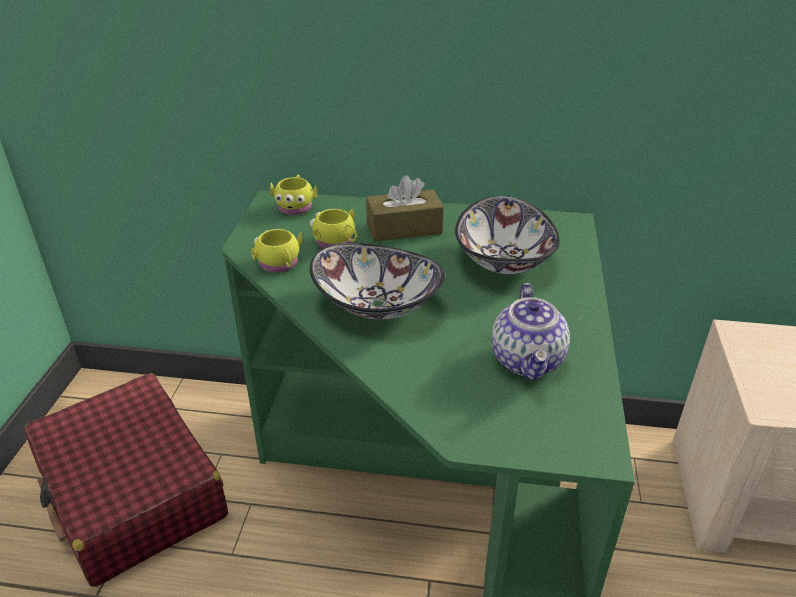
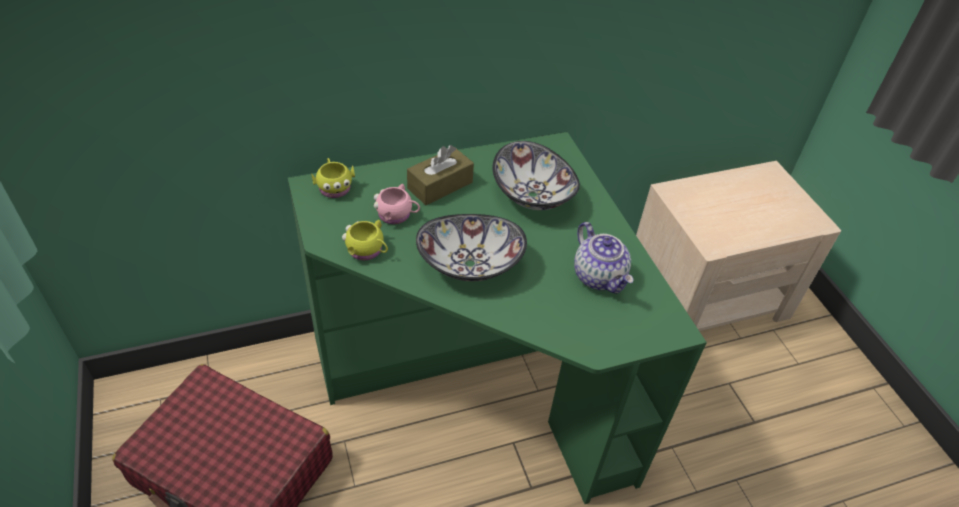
camera: 30 degrees left, 10 degrees up
yellow mug [310,209,357,248] -> pink mug [374,184,420,224]

